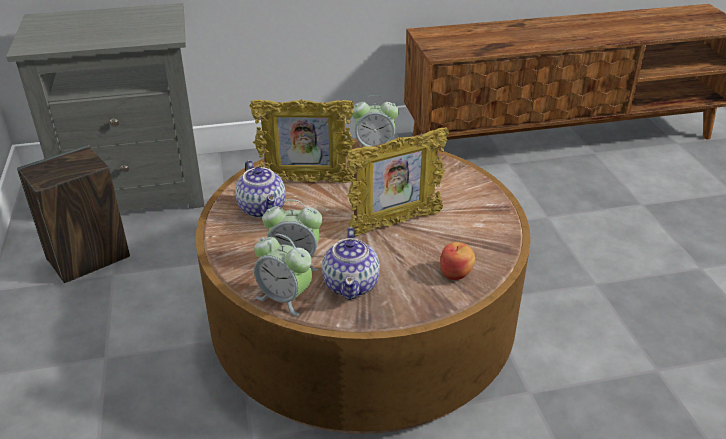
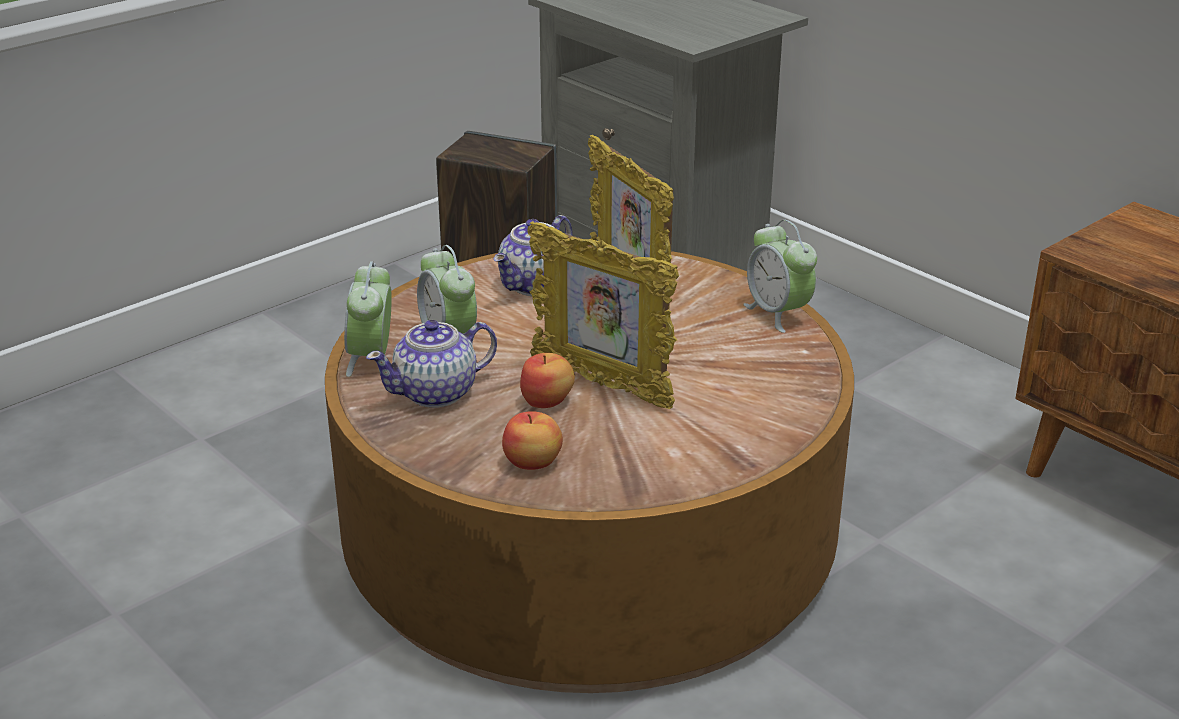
camera: 60 degrees right, 5 degrees down
none -> apple [520,353,575,408]

